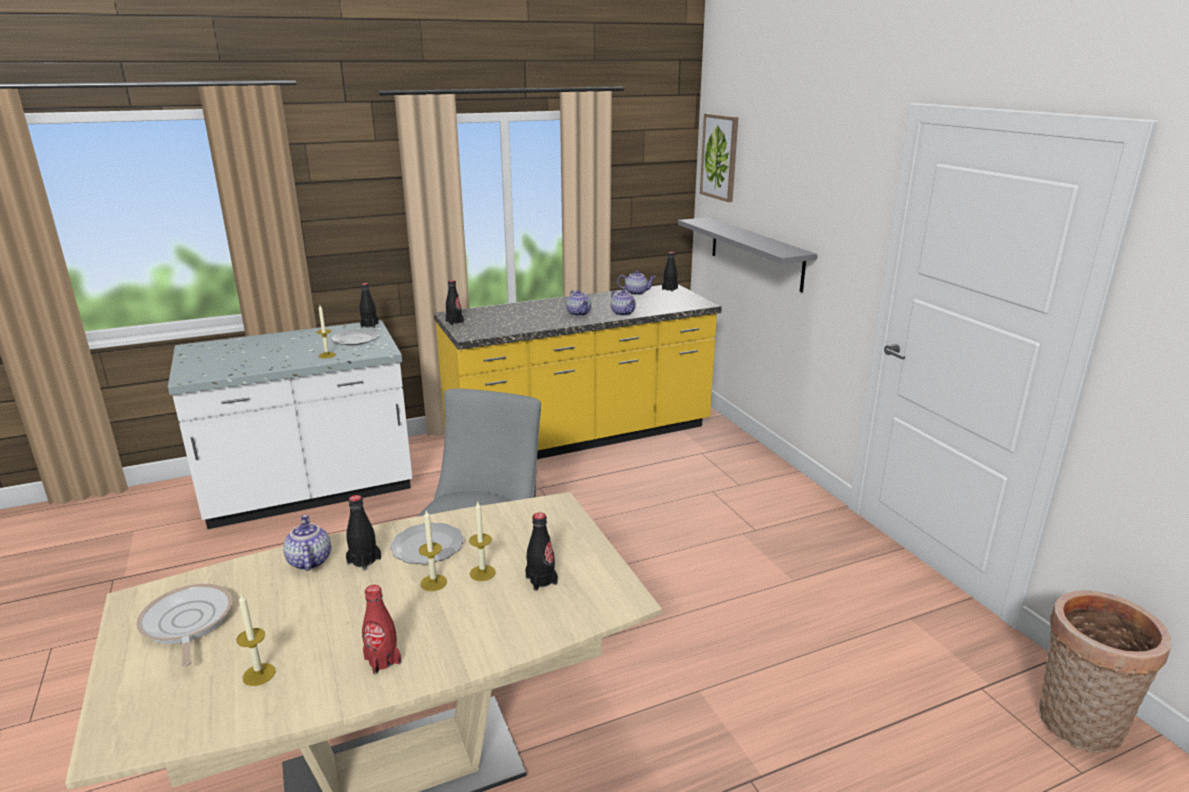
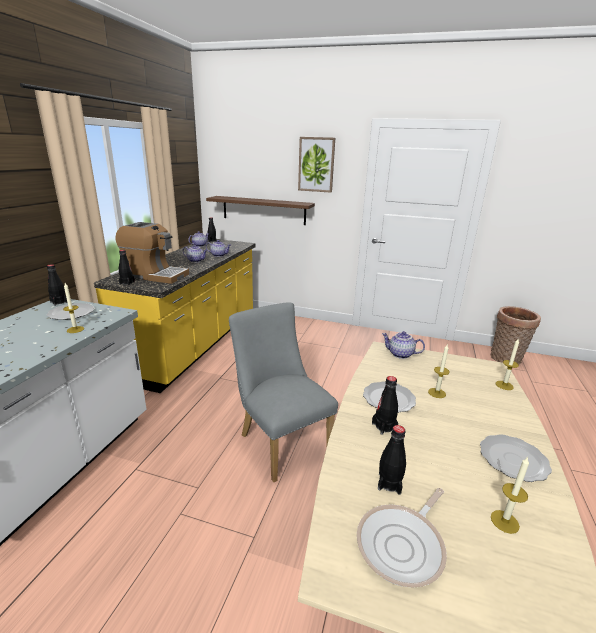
camera: 50 degrees left, 0 degrees up
frying pan [136,584,233,667] -> frying pan turned 60 degrees counterclockwise [357,488,447,588]
teapot [283,515,331,571] -> teapot moved to [382,331,425,359]
red bottle [362,585,401,675] -> plate [480,434,552,482]
candle [419,509,447,591] -> candle moved to [496,339,519,390]
black bottle [525,512,558,591] -> black bottle moved to [378,425,406,495]
grey shelf [678,217,817,292] -> brown shelf [206,196,315,225]
picture [700,114,738,202] -> picture moved to [298,137,335,193]
none -> coffee machine [116,222,189,284]

